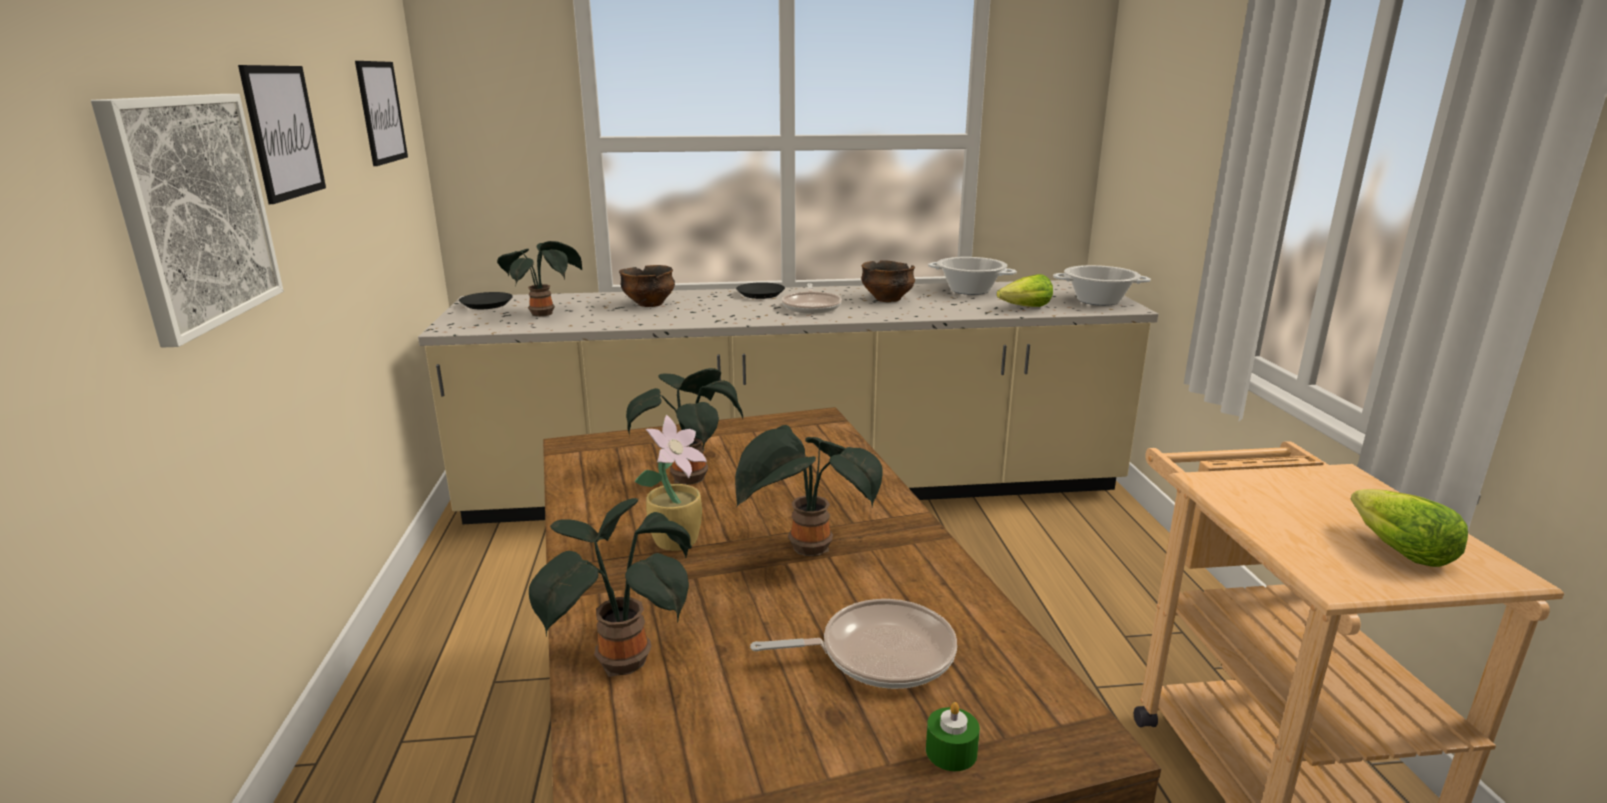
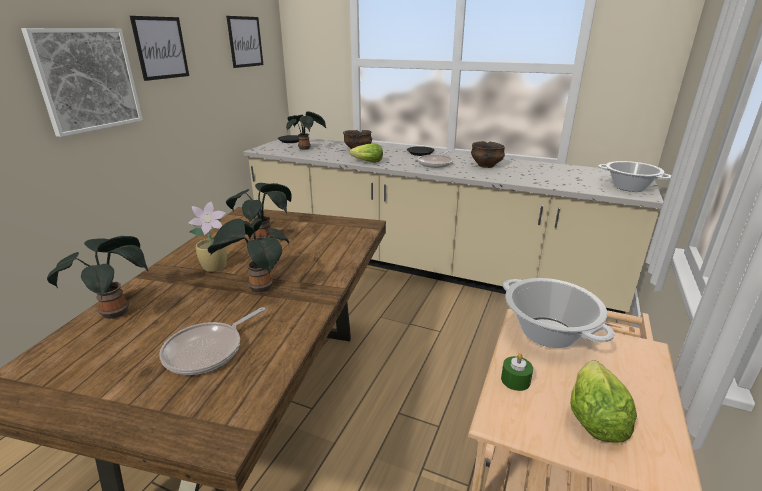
camera: 30 degrees right, 5 degrees up
frying pan [750,599,957,689] -> frying pan turned 105 degrees clockwise [159,307,265,375]
green candle [926,702,980,771] -> green candle moved to [501,353,533,391]
cooking pot [928,257,1017,295] -> cooking pot moved to [503,278,615,348]
lettuce [997,274,1053,307] -> lettuce moved to [349,143,383,163]

